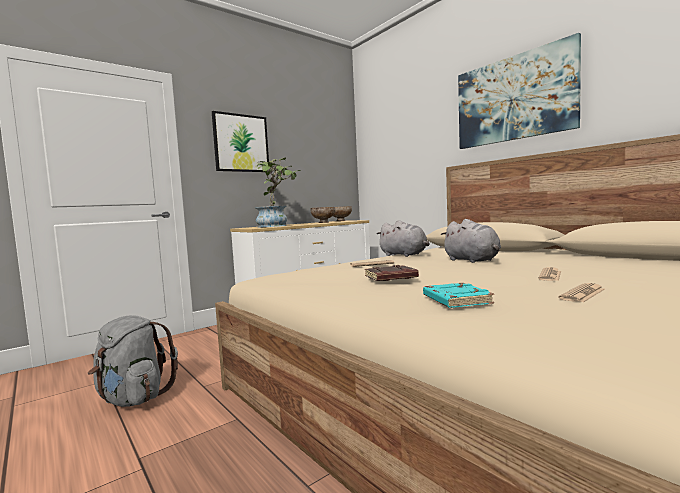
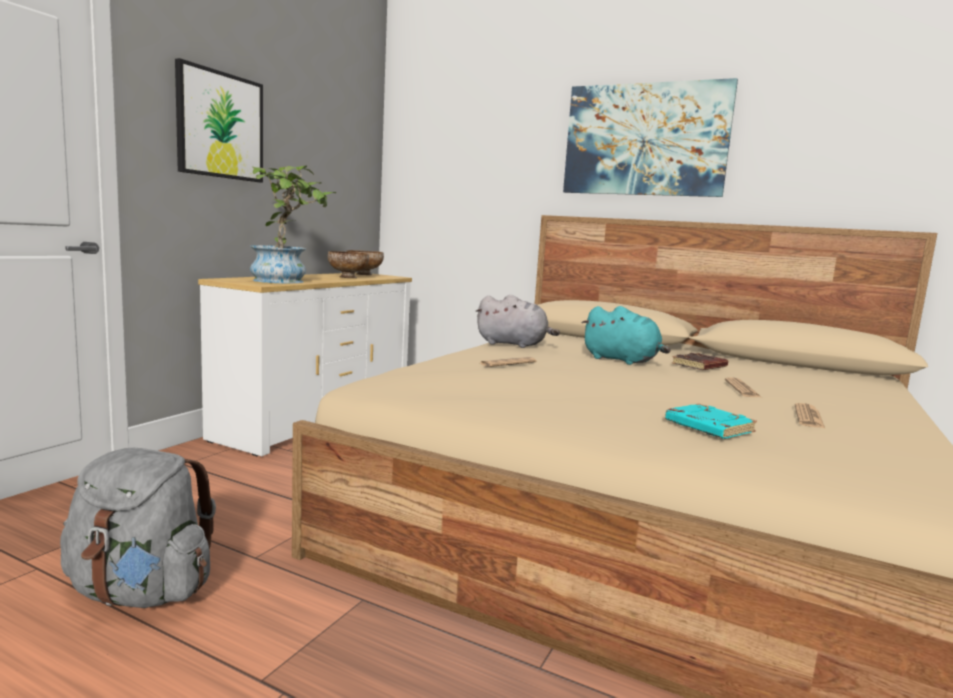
camera: 25 degrees left, 5 degrees up
brown book [365,265,419,281] -> brown book moved to [672,353,728,370]
grey plush toy [441,219,501,263] -> turquoise plush toy [581,306,670,365]

